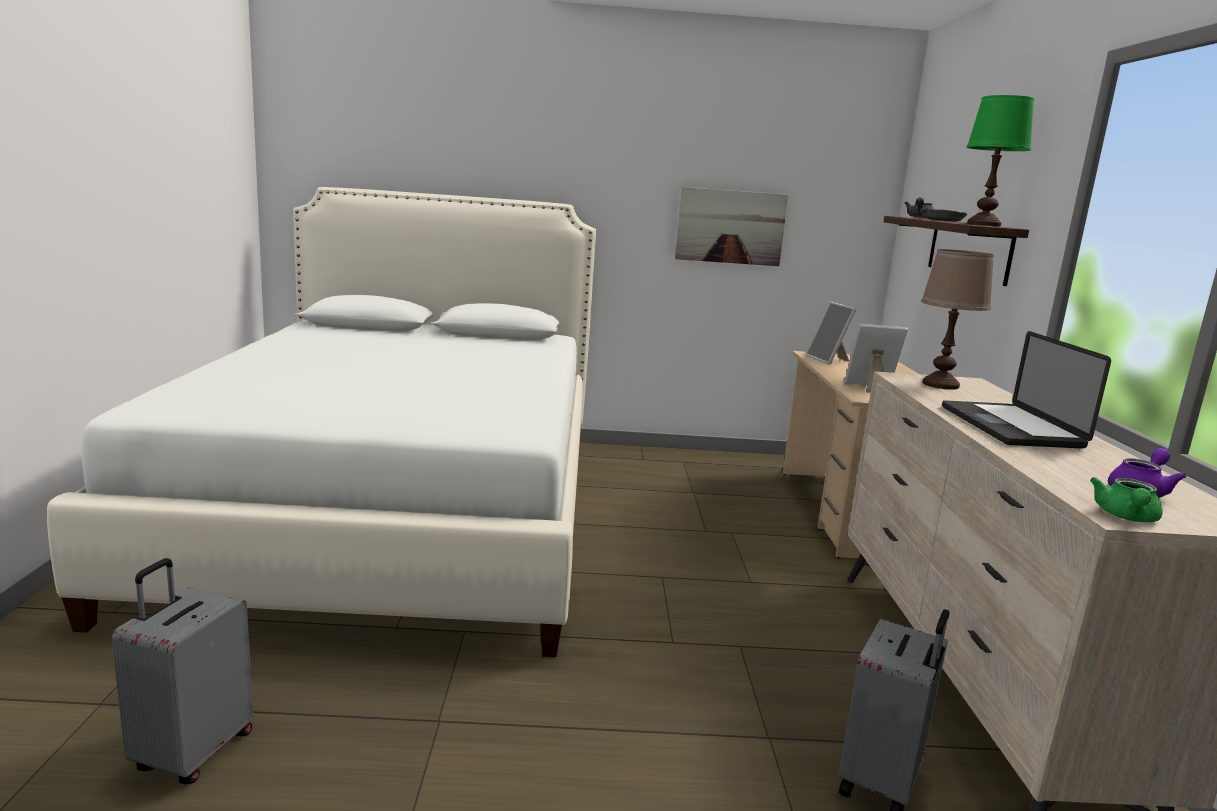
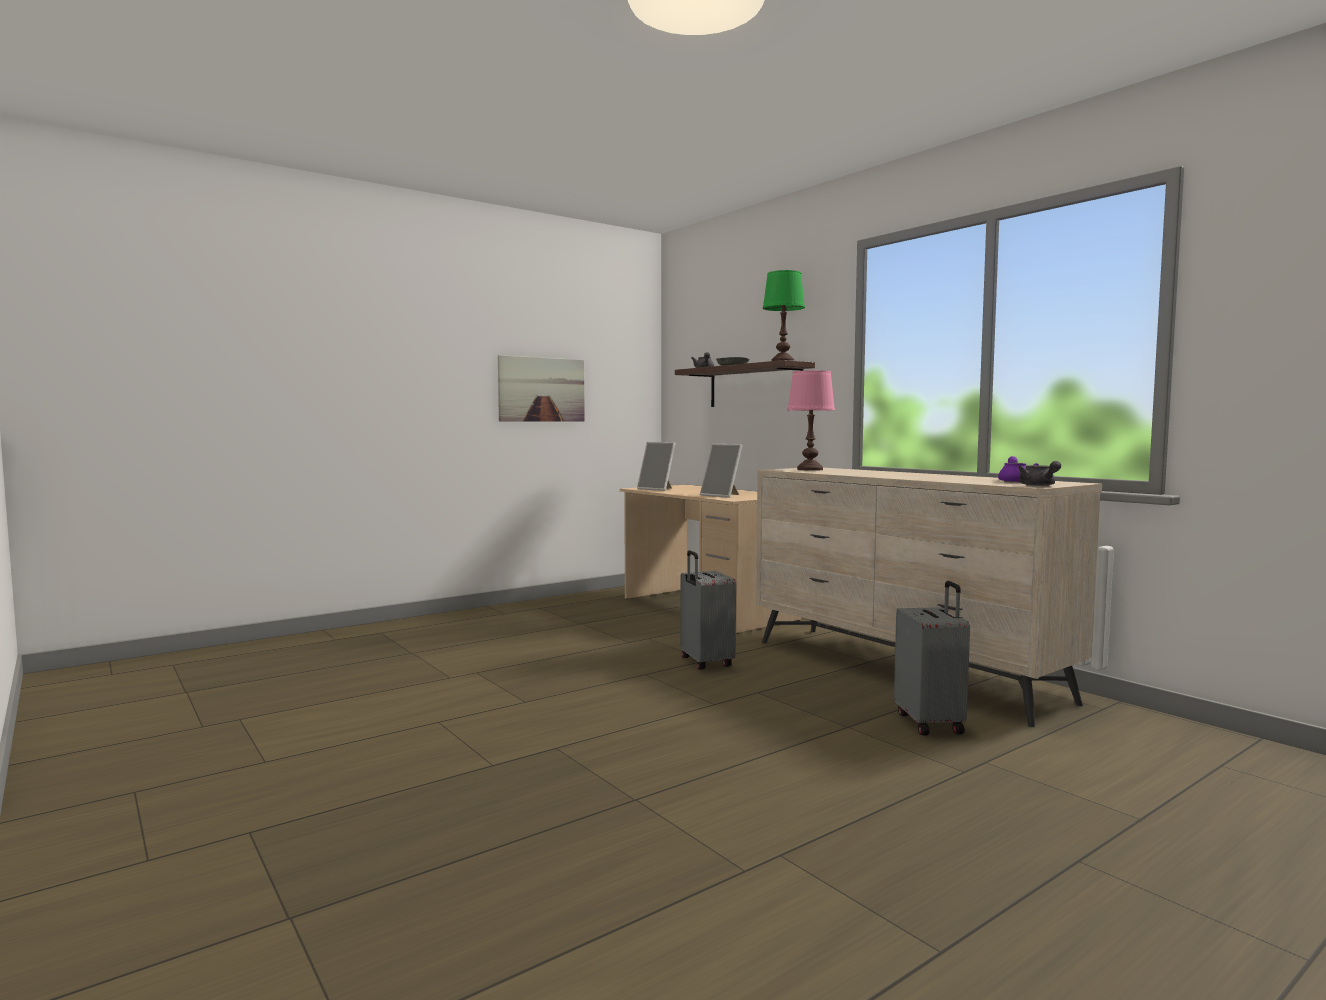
camera: 35 degrees left, 10 degrees down
white bed [47,187,596,657] -> none
grey suitcase [112,558,253,784] -> grey suitcase moved to [680,550,736,670]
picture frame [844,324,908,393] -> picture frame turned 105 degrees counterclockwise [700,444,743,498]
brown table lamp [921,249,994,390] -> pink table lamp [787,370,835,471]
laptop [942,331,1111,448] -> none
green teapot [1090,477,1163,522] -> grey teapot [1018,461,1061,486]

